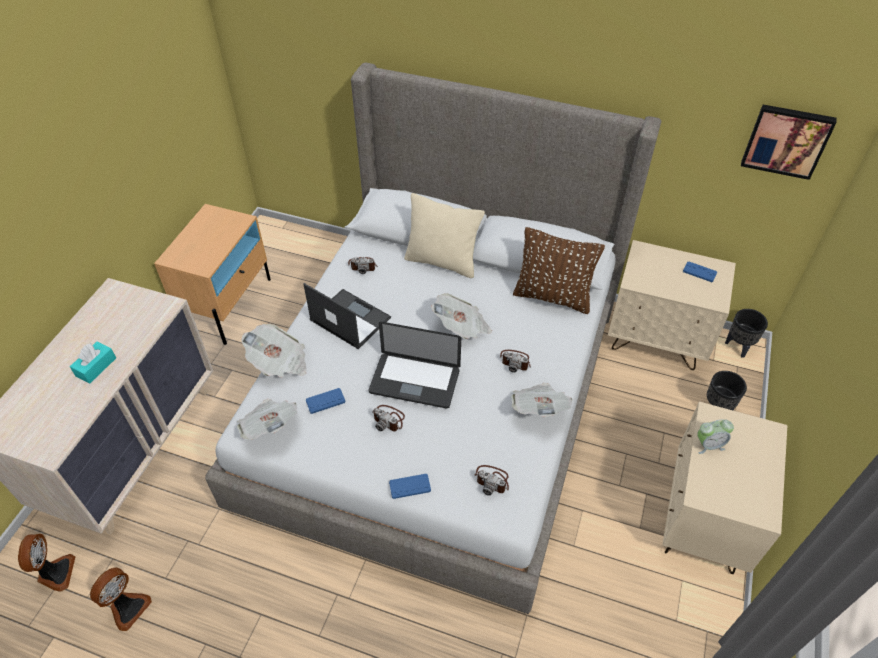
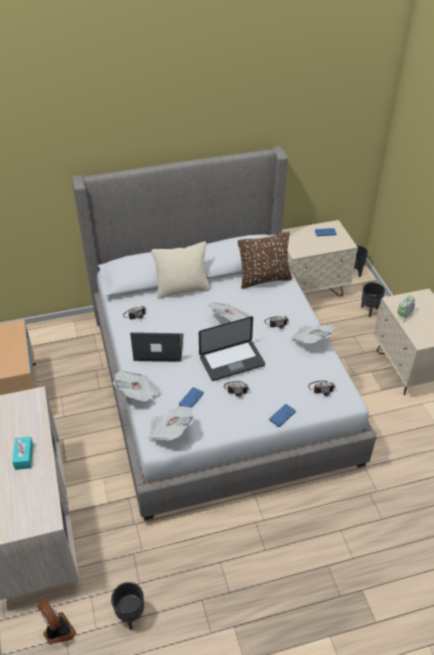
camera: 35 degrees left, 5 degrees down
fan [90,568,152,631] -> black planter [111,582,144,630]
picture [741,105,837,180] -> none

